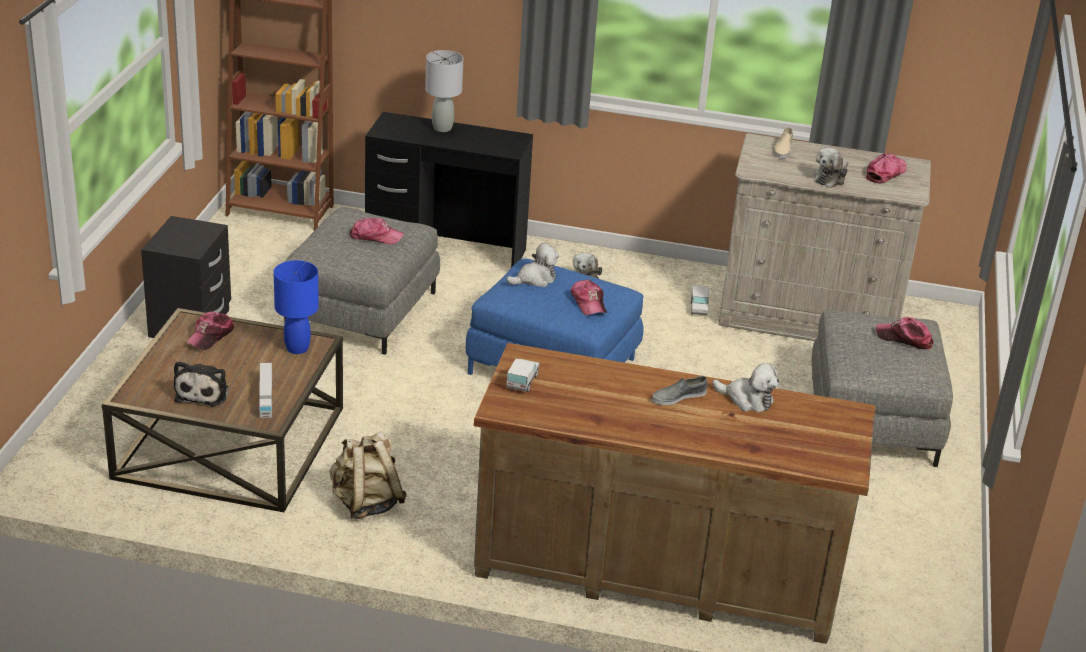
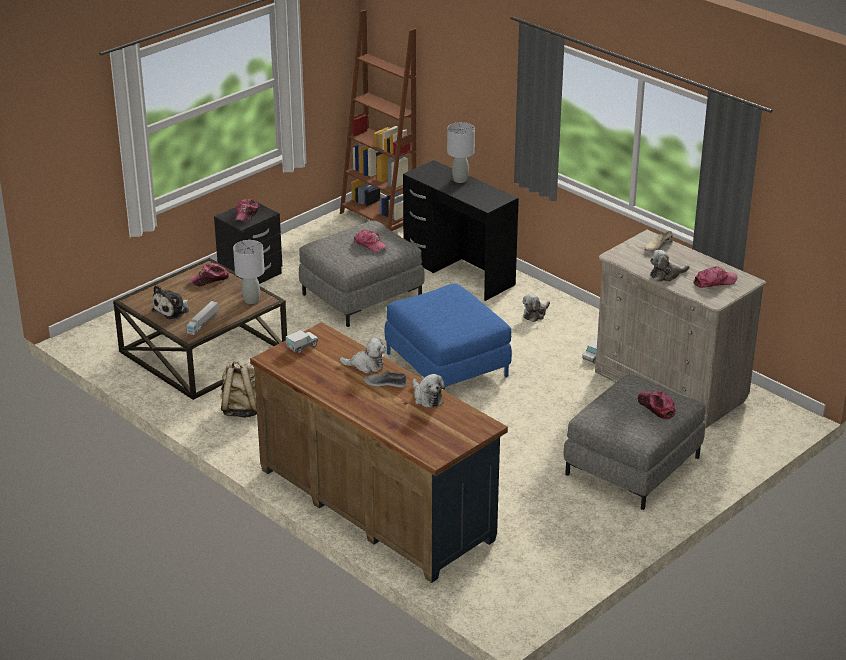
camera: 35 degrees right, 0 degrees up
blue table lamp [273,260,319,354] -> grey table lamp [233,240,265,304]
plush toy [506,243,559,287] -> plush toy moved to [340,337,386,374]
cap [571,279,607,315] -> cap moved to [234,199,259,223]

